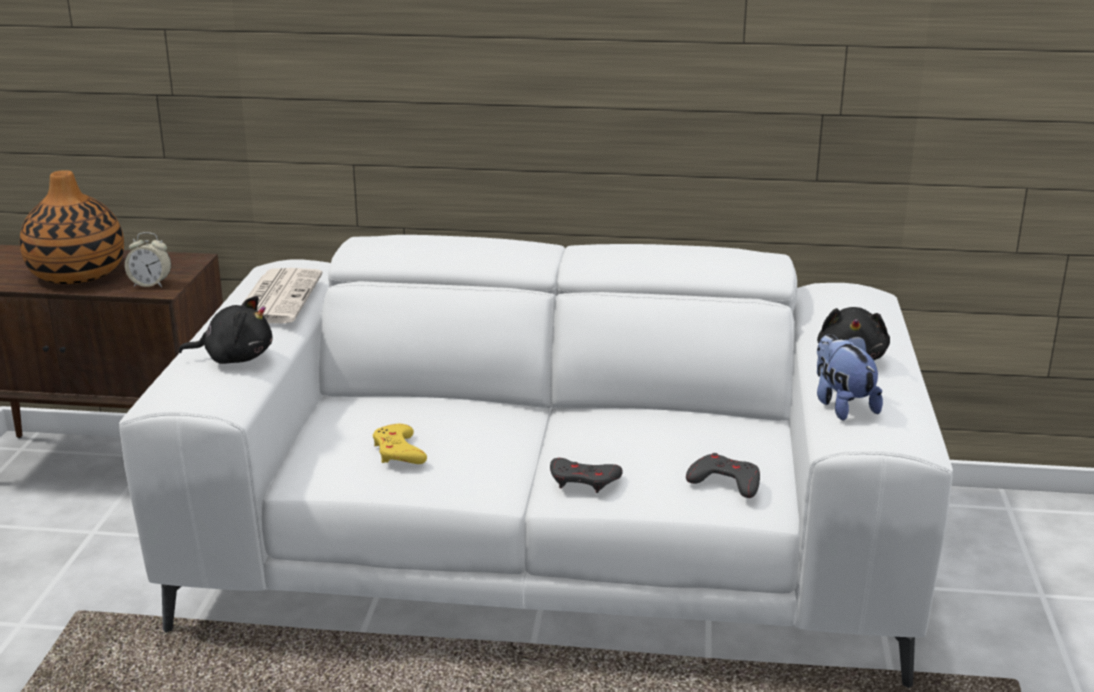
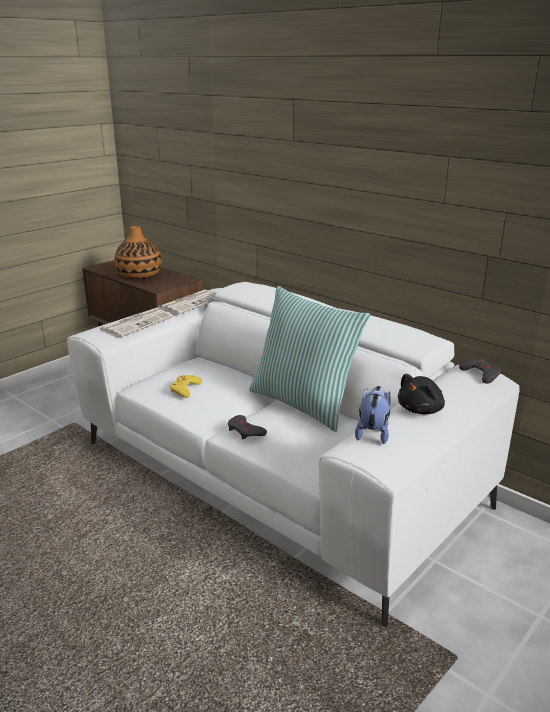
camera: 35 degrees right, 0 degrees up
alarm clock [125,232,171,287] -> none
black plush toy [179,296,273,364] -> newspaper [99,309,173,337]
grey game controller [686,453,760,498] -> grey game controller moved to [459,358,501,384]
none -> pillow [249,286,370,432]

